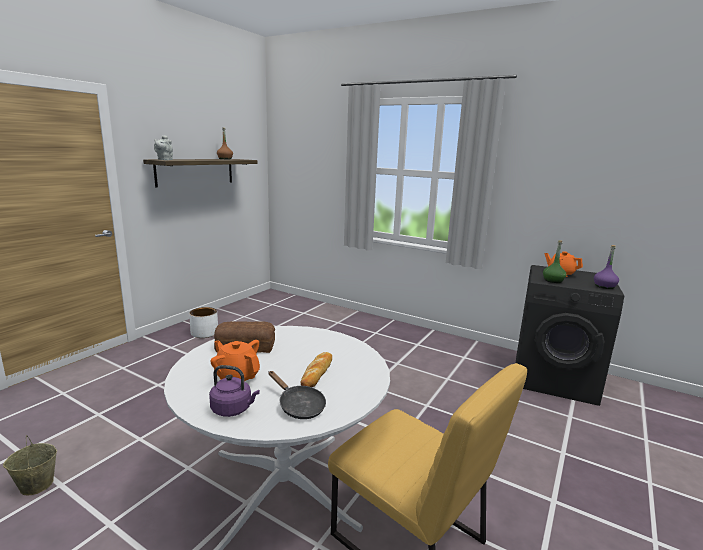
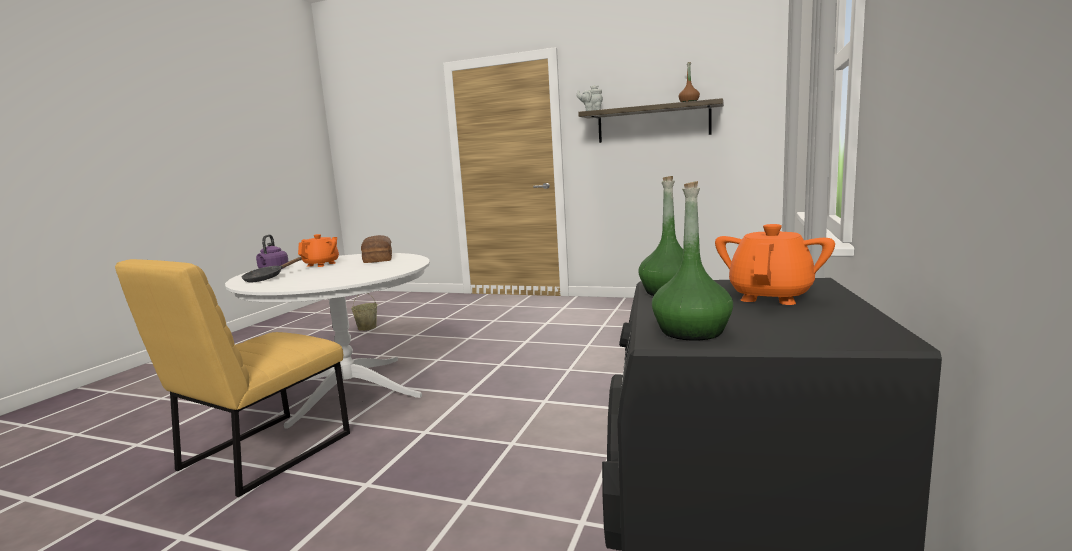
camera: 80 degrees right, 5 degrees down
white planter [189,307,218,338] -> none
bread [300,352,332,387] -> none
purple bottle [594,245,619,289] -> green bottle [652,181,733,341]

